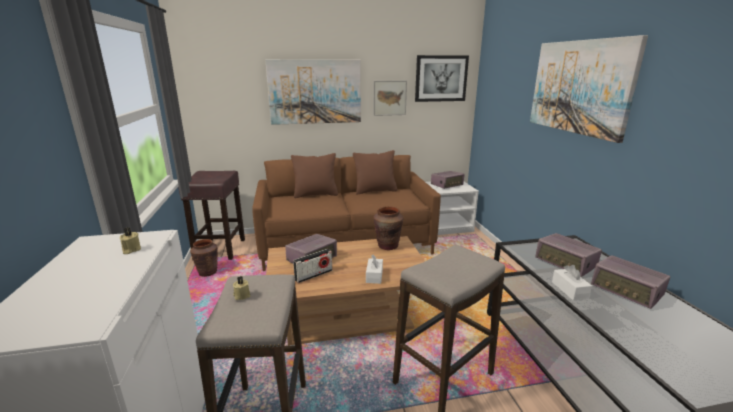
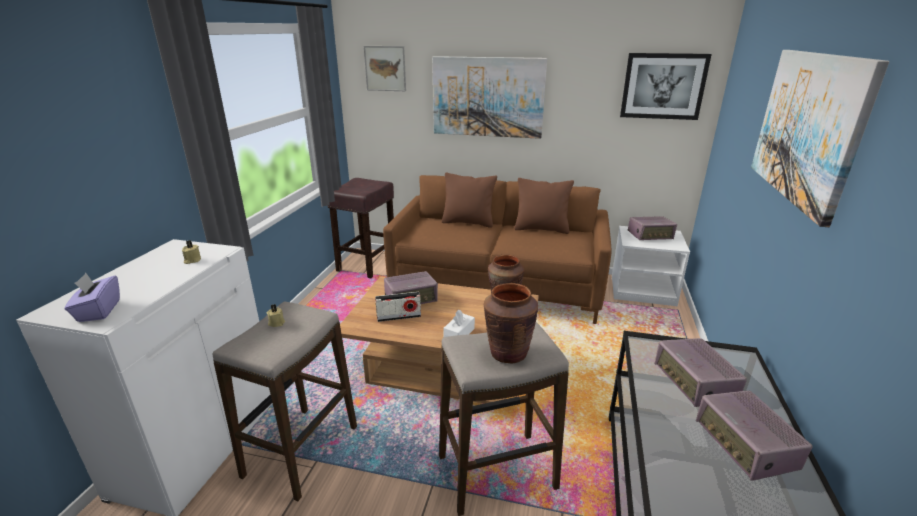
camera: 25 degrees right, 5 degrees up
brown vase [190,239,218,277] -> brown vase moved to [484,283,538,363]
picture [374,81,407,116] -> picture moved to [364,46,406,91]
white tissue box [552,265,592,300] -> none
none -> purple tissue box [64,273,120,322]

